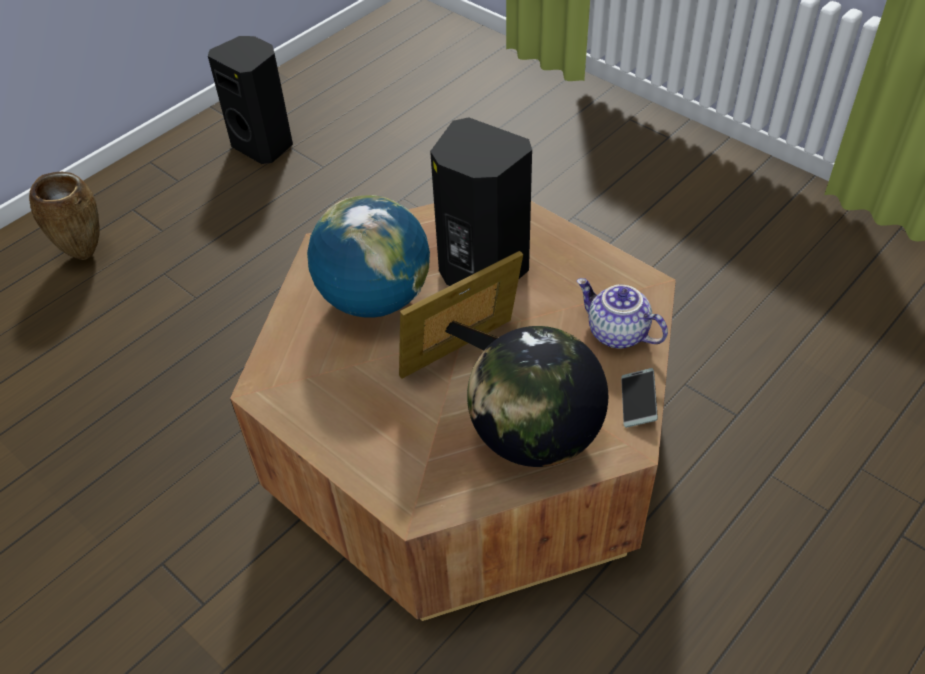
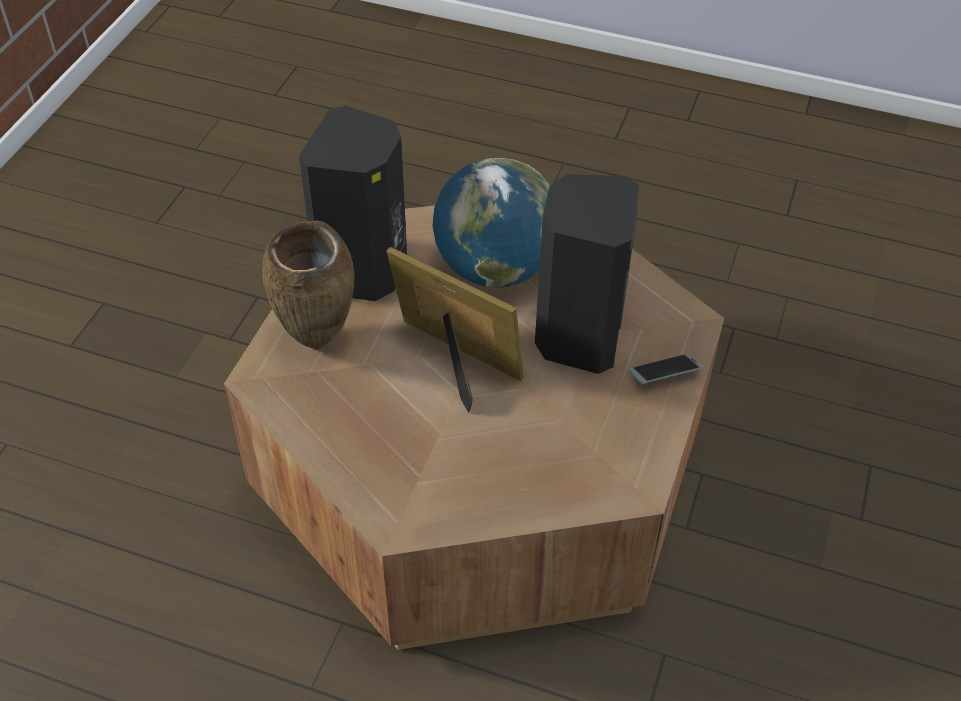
camera: 65 degrees right, 0 degrees up
brown vase [29,172,100,260] -> brown vase moved to [262,221,355,350]
black speaker [208,36,293,164] -> black speaker moved to [299,106,407,301]
globe [467,326,608,467] -> none
teapot [577,278,668,349] -> none
phone [621,368,658,428] -> phone moved to [628,354,703,384]

